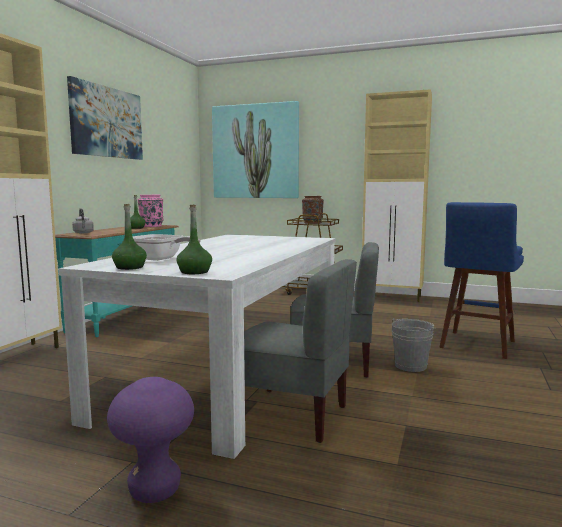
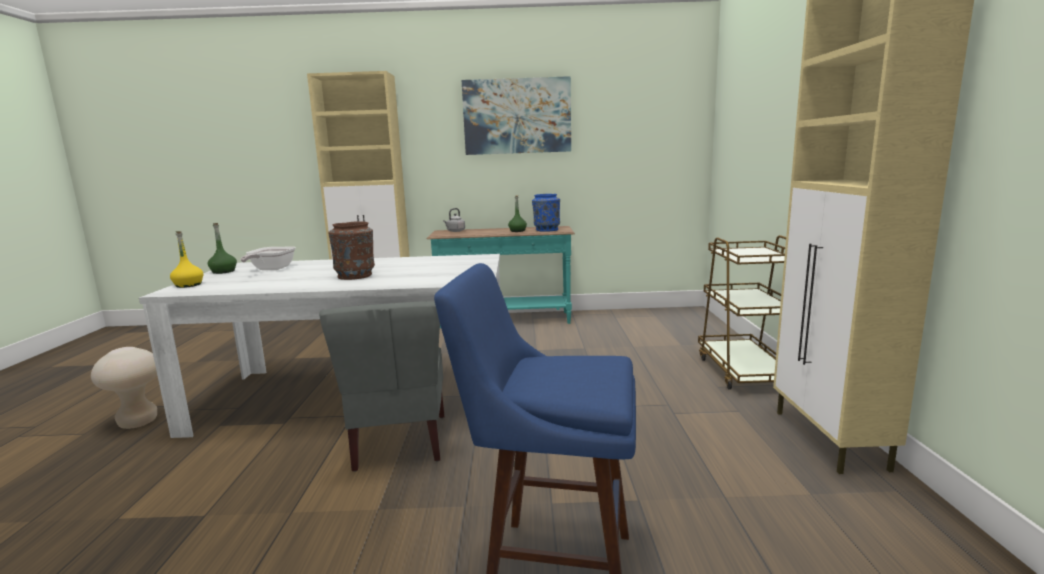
camera: 70 degrees right, 5 degrees up
purple stool [107,377,194,503] -> beige stool [91,347,157,429]
pink vase [138,194,164,227] -> blue vase [532,194,560,232]
green bottle [177,205,212,274] -> yellow bottle [170,231,203,288]
picture [212,101,299,198] -> none
grey chair [244,259,357,443] -> none
brown vase [302,196,324,224] -> brown vase moved to [328,221,375,280]
grey bucket [392,318,436,372] -> none

